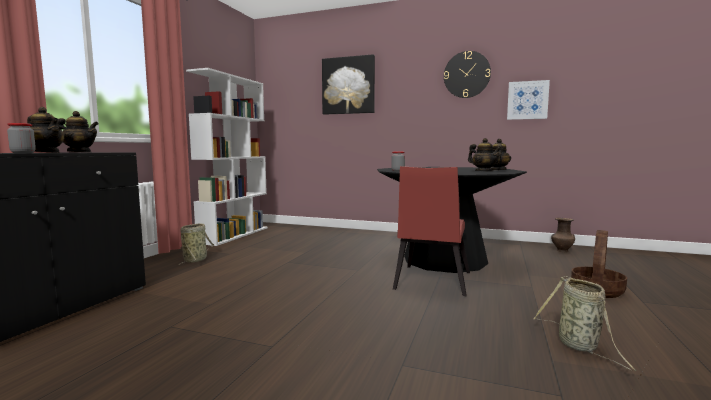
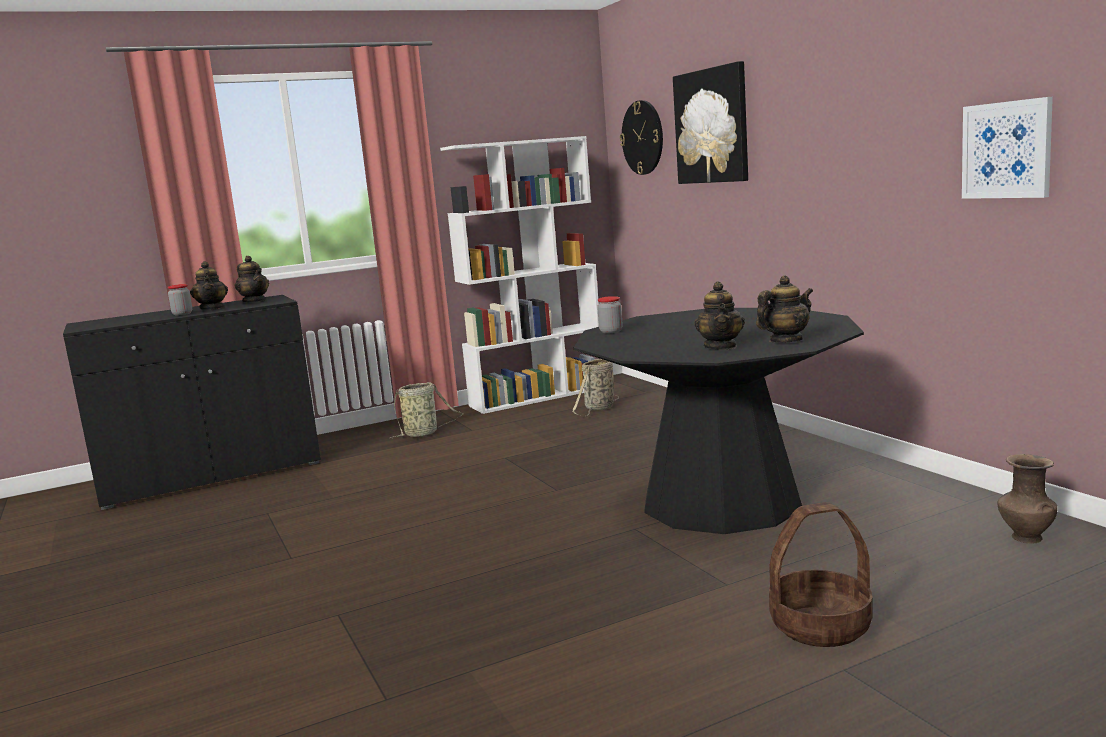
camera: 45 degrees right, 5 degrees up
red chair [393,166,470,296] -> none
wall clock [444,51,491,98] -> wall clock moved to [620,100,663,175]
basket [533,276,637,371] -> basket moved to [572,359,619,417]

